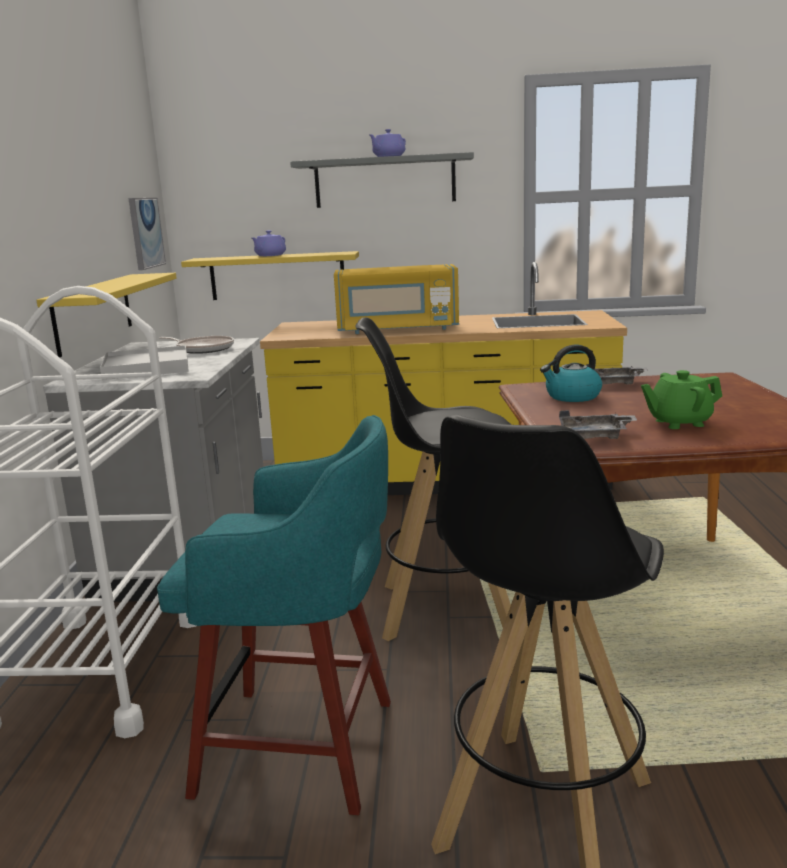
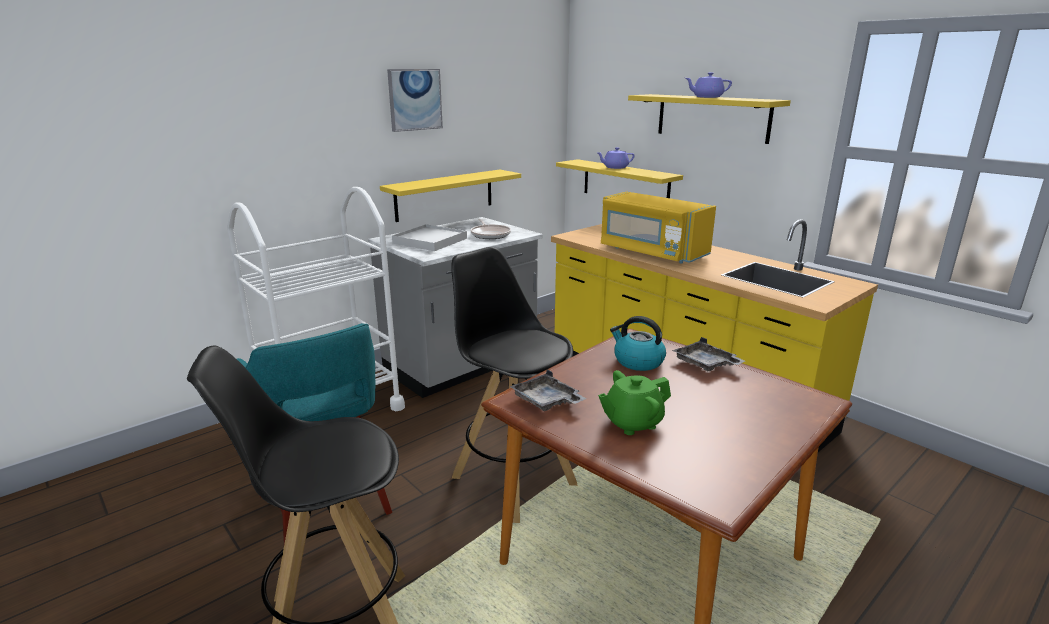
camera: 45 degrees right, 5 degrees up
picture [128,198,166,270] -> picture moved to [387,69,443,132]
grey shelf [290,152,474,208] -> yellow shelf [628,94,791,144]
green teapot [641,370,722,429] -> green teapot turned 60 degrees counterclockwise [598,370,671,435]

